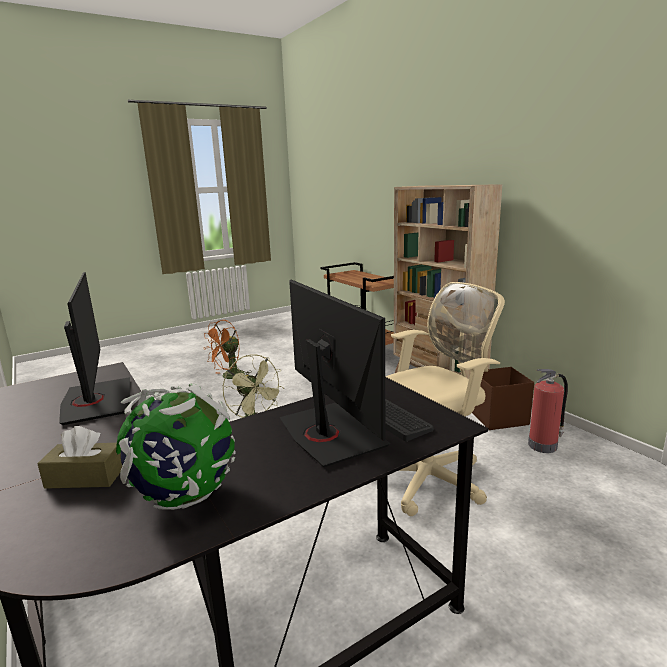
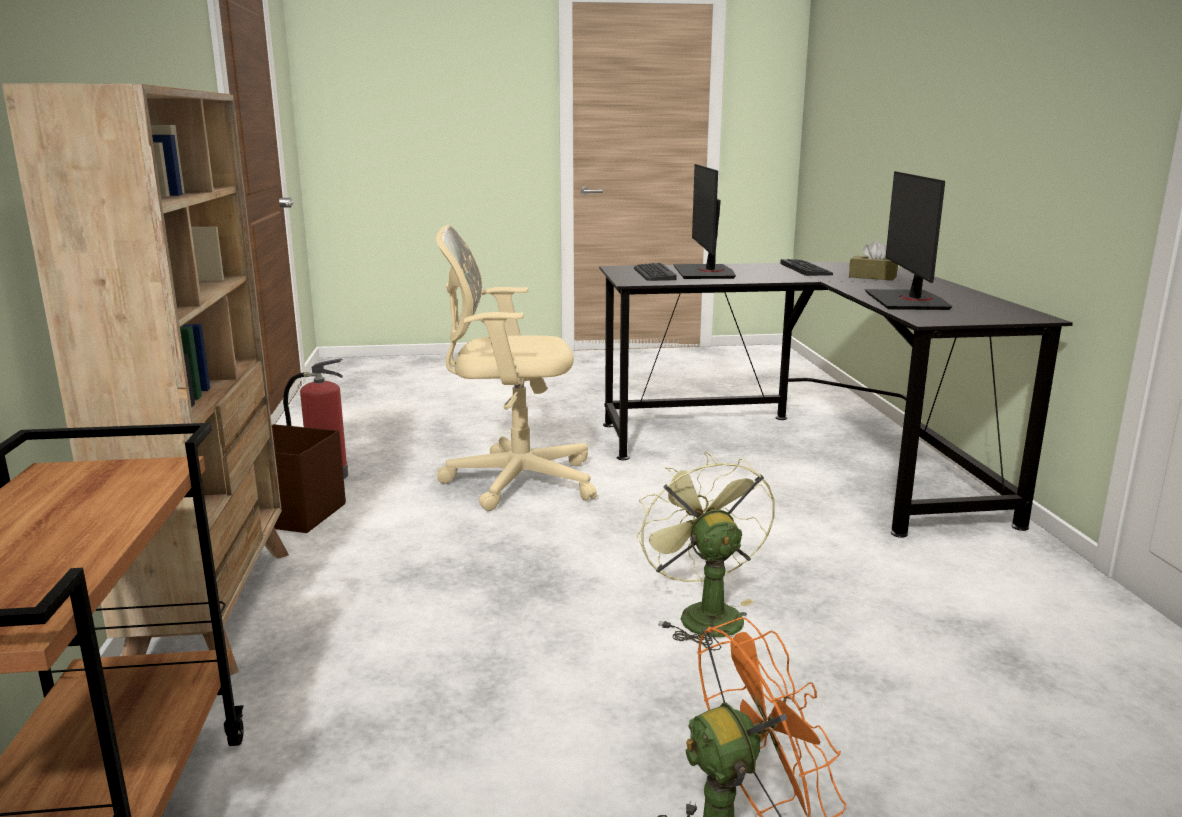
camera: 155 degrees left, 0 degrees up
globe [116,383,236,510] -> keyboard [780,259,833,276]

